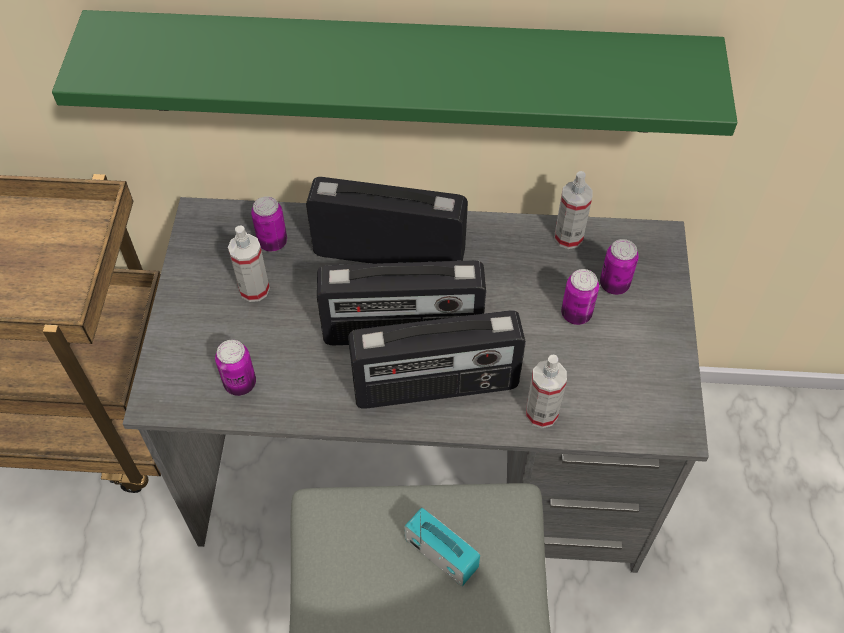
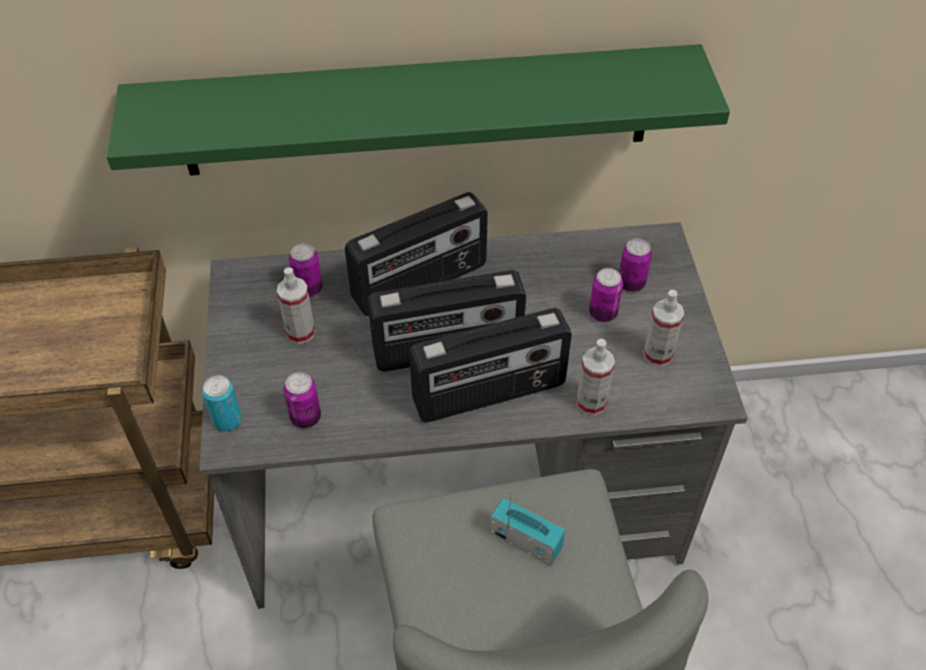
camera: 10 degrees left, 5 degrees down
radio [306,177,468,264] -> radio turned 150 degrees clockwise [345,192,488,316]
spray bottle [554,171,593,249] -> spray bottle moved to [643,290,684,367]
none -> can [202,375,242,431]

